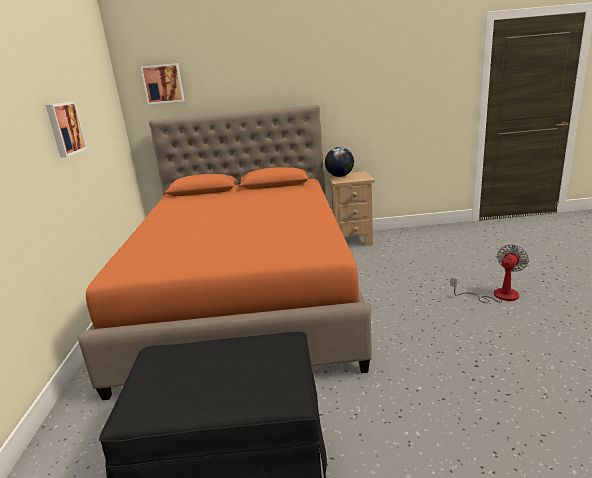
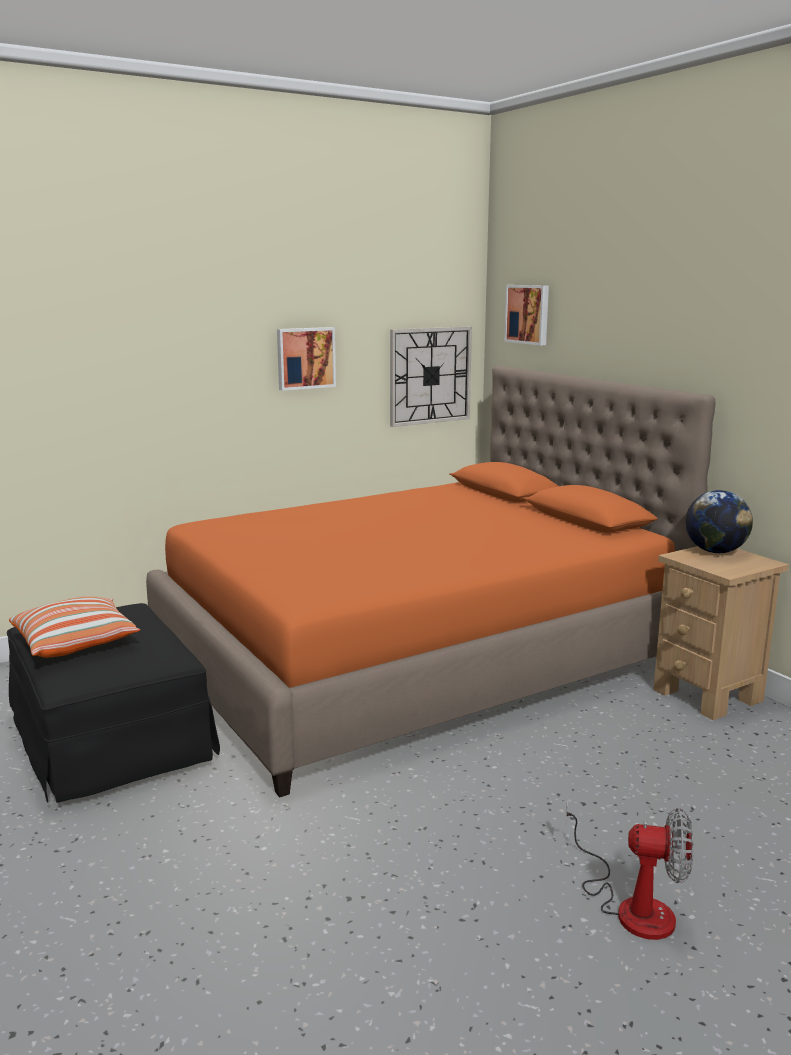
camera: 60 degrees right, 5 degrees down
none -> pillow [9,596,140,658]
none -> wall clock [390,327,472,427]

